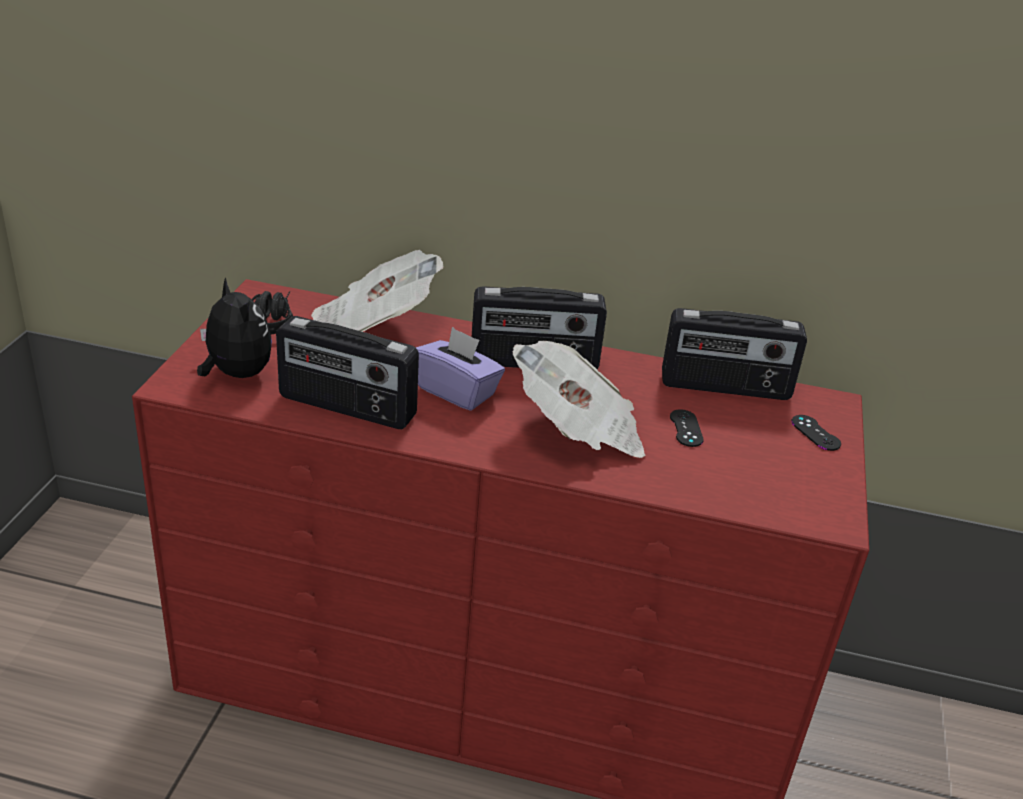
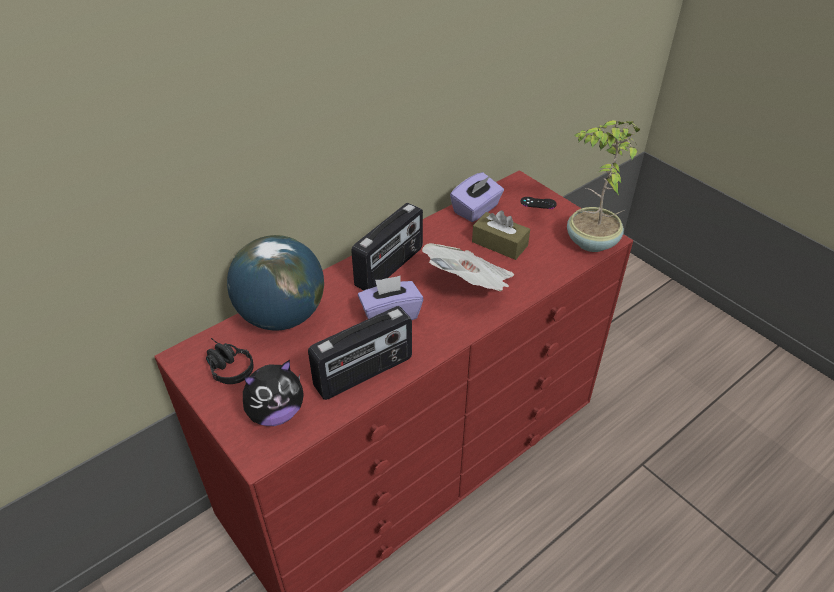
camera: 50 degrees left, 10 degrees up
plush toy [197,277,272,378] -> plush toy turned 150 degrees clockwise [243,360,304,426]
newspaper [311,250,443,332] -> globe [227,235,324,330]
radio [662,308,807,400] -> purple tissue box [450,172,504,222]
black game controller [670,409,704,447] -> brown tissue box [472,210,530,260]
none -> potted plant [567,120,640,252]

